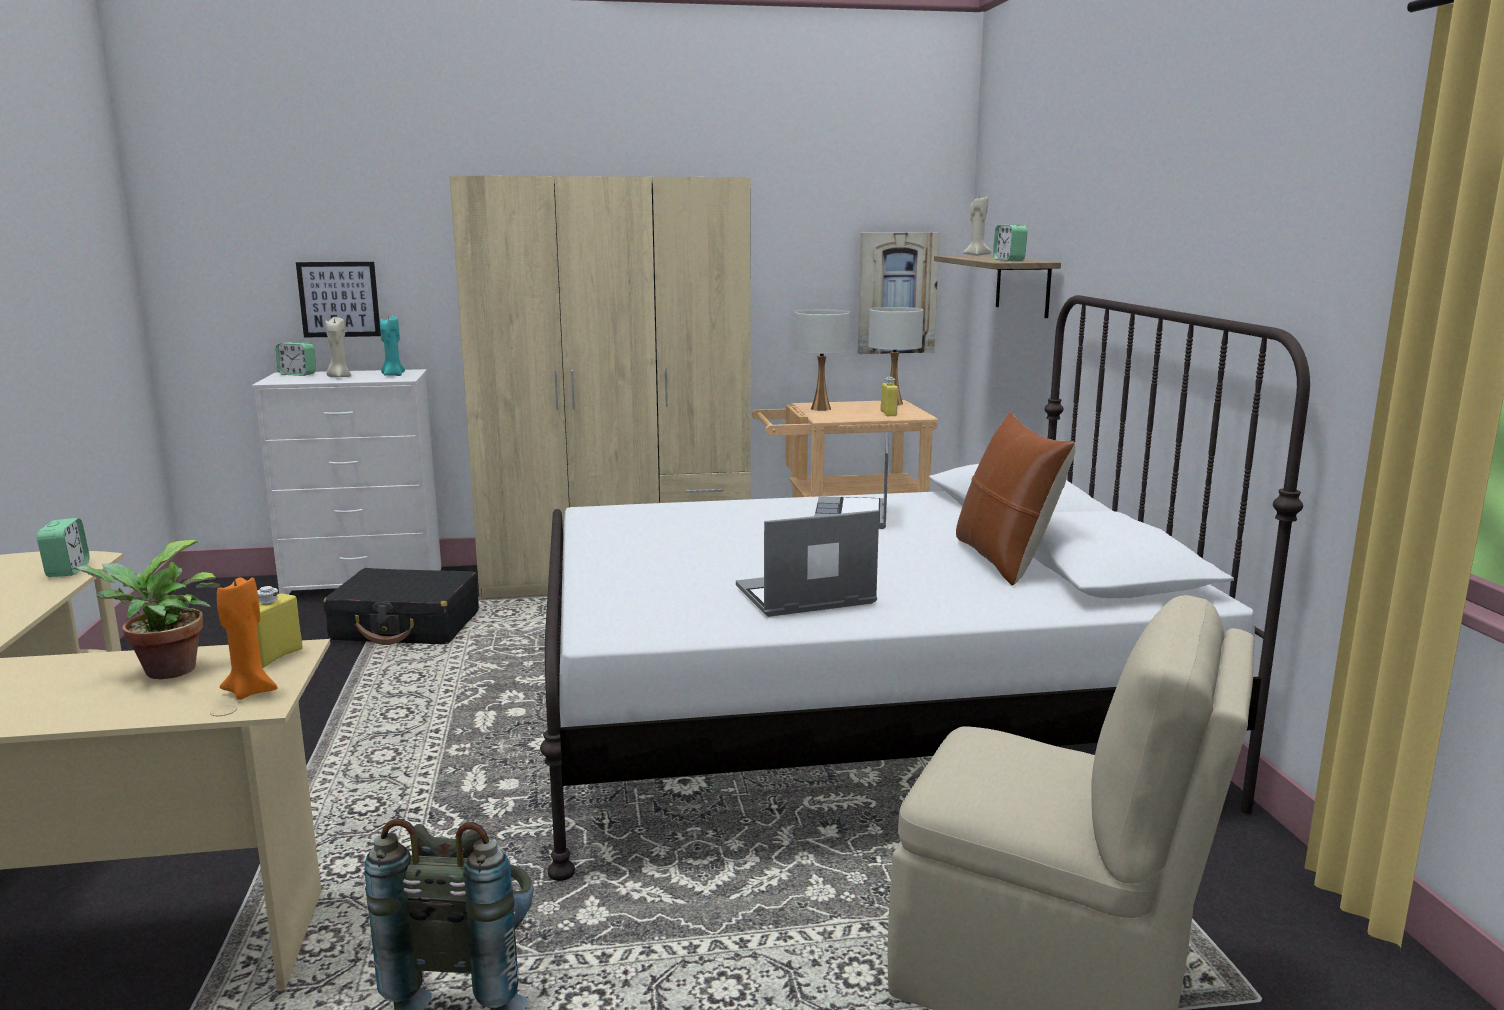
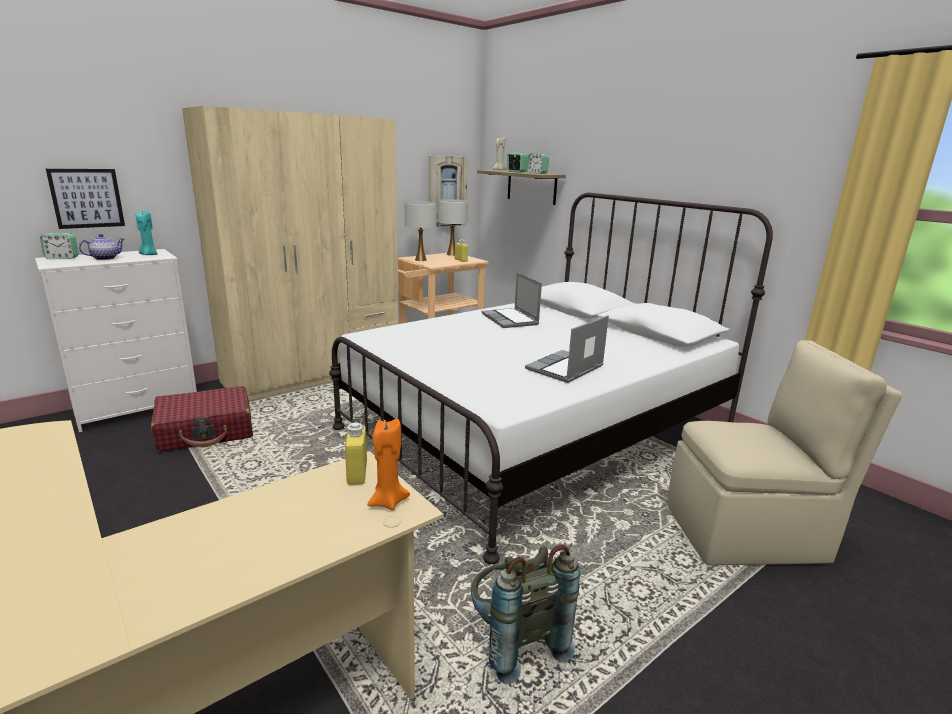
camera: 30 degrees left, 5 degrees up
alarm clock [37,518,89,577] -> alarm clock moved to [507,153,527,173]
potted plant [70,540,220,679] -> none
black suitcase [323,568,479,645] -> red suitcase [151,386,253,452]
beige candle [325,317,351,377] -> teapot [79,234,124,260]
brown pillow [956,412,1075,586] -> none

